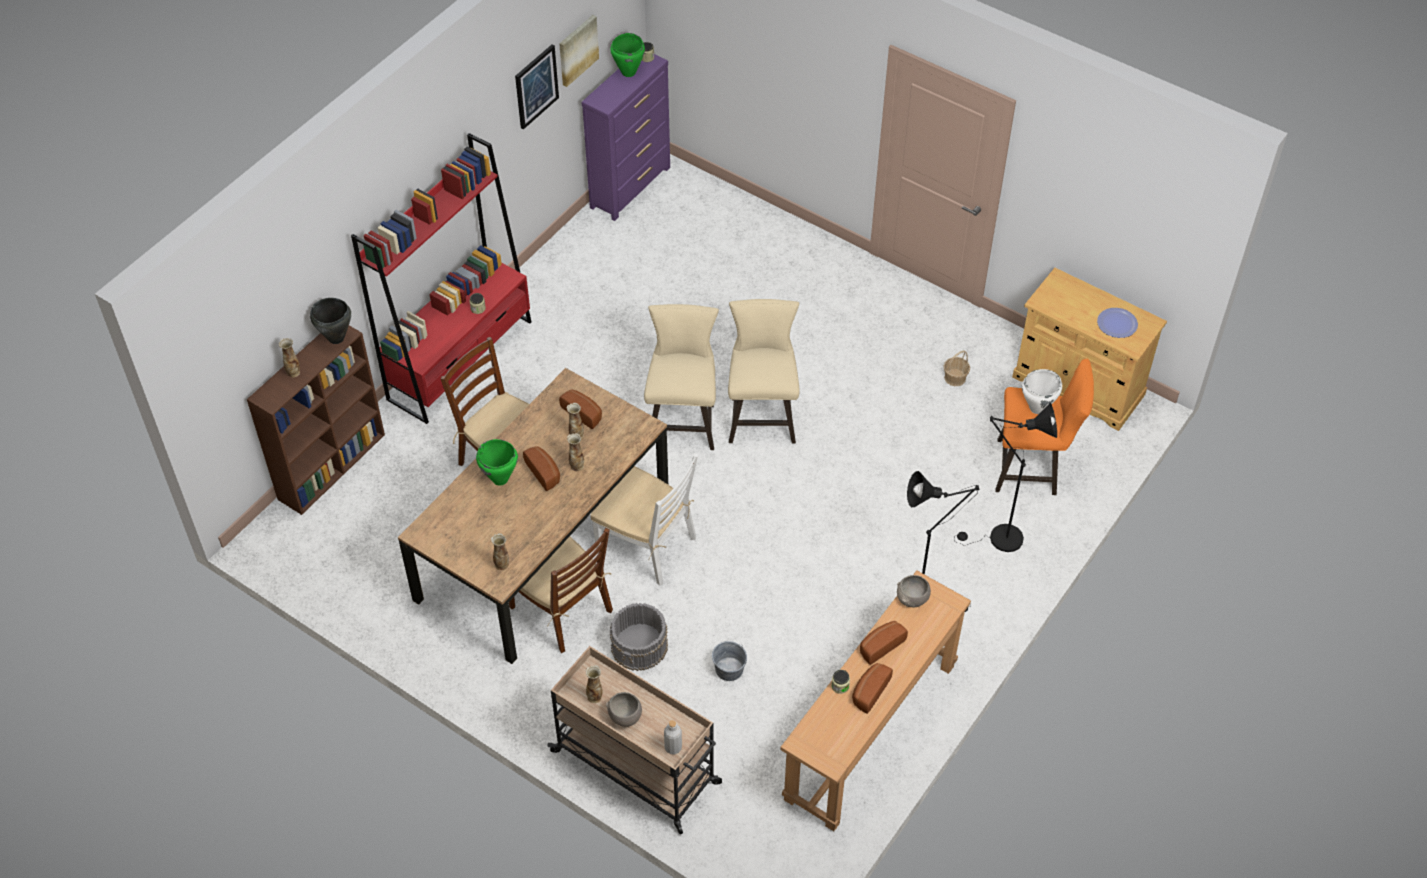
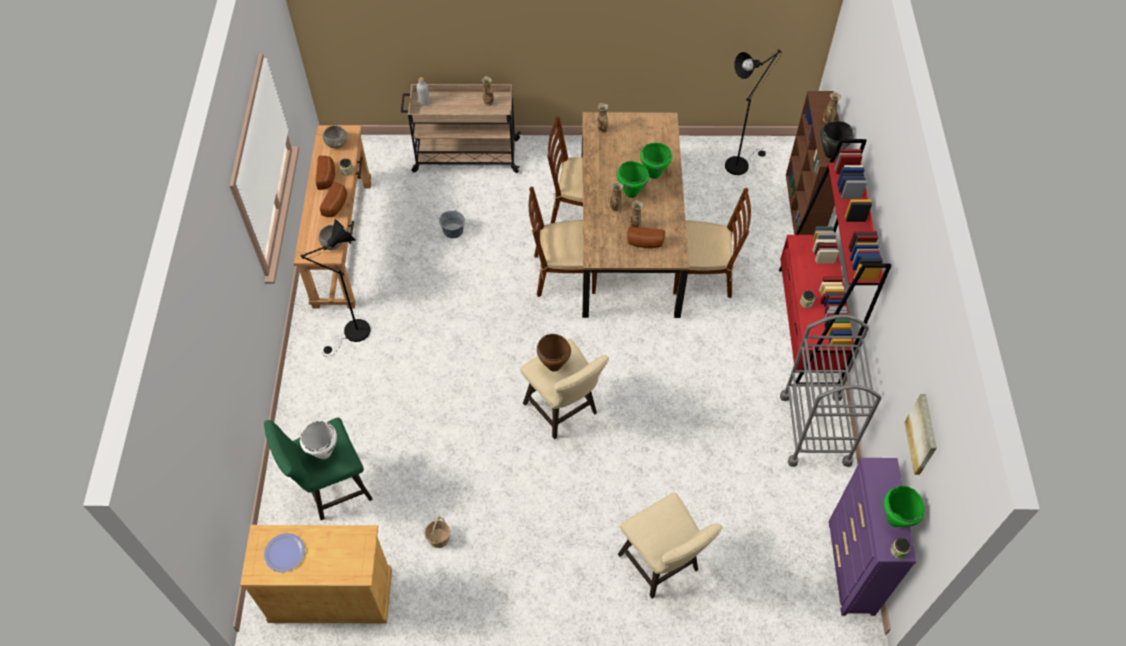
camera: 145 degrees right, 5 degrees up
picture [515,44,559,129] -> none
bread [523,446,560,491] -> green cooking pot [617,161,649,198]
white chair [590,453,698,586] -> brown chair [529,187,597,297]
grey bowl [606,692,642,727] -> grey bowl moved to [323,125,348,148]
grey bucket [610,603,668,671] -> none
beige stool [644,304,719,450] -> beige stool moved to [618,492,722,598]
black floor lamp [954,403,1057,552] -> black floor lamp moved to [725,49,782,175]
orange stool [995,359,1094,495] -> green stool [264,417,373,520]
none -> brown cooking pot [537,334,571,372]
none -> grey cart [780,314,882,467]

